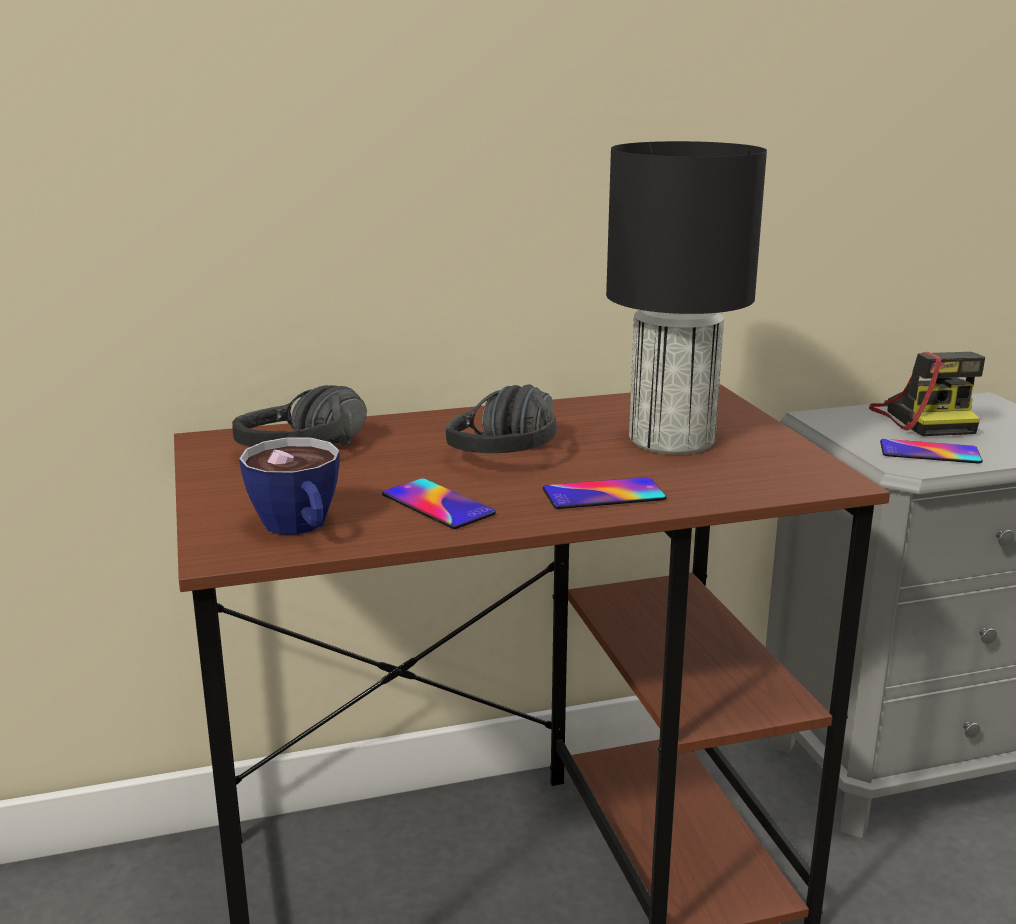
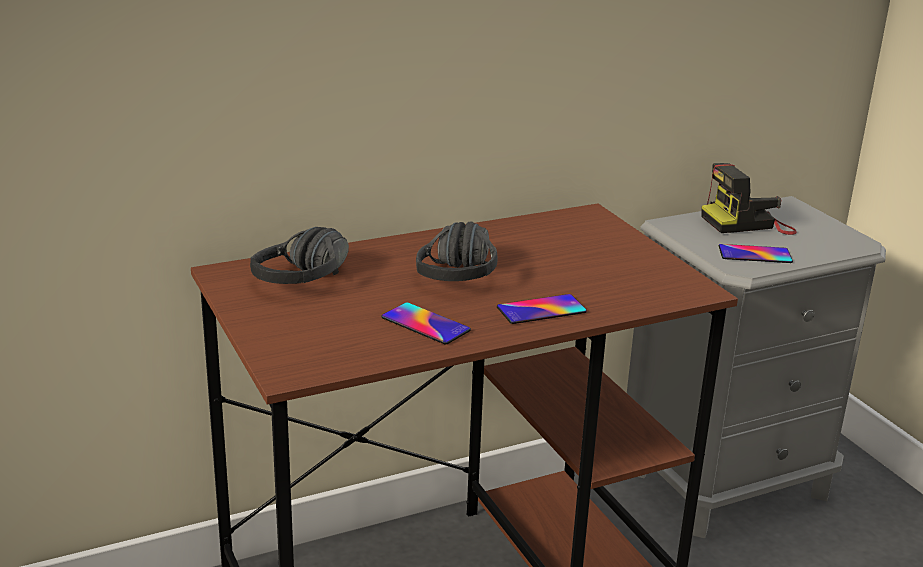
camera: 10 degrees left, 5 degrees up
cup [239,437,340,535] -> none
black table lamp [606,141,767,454] -> none
camera [869,352,985,436] -> camera turned 90 degrees clockwise [701,163,797,235]

